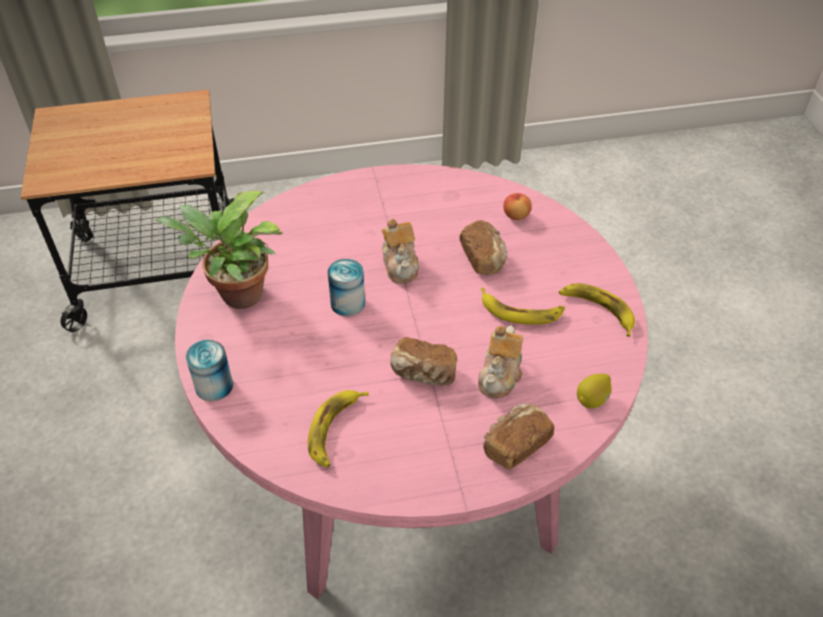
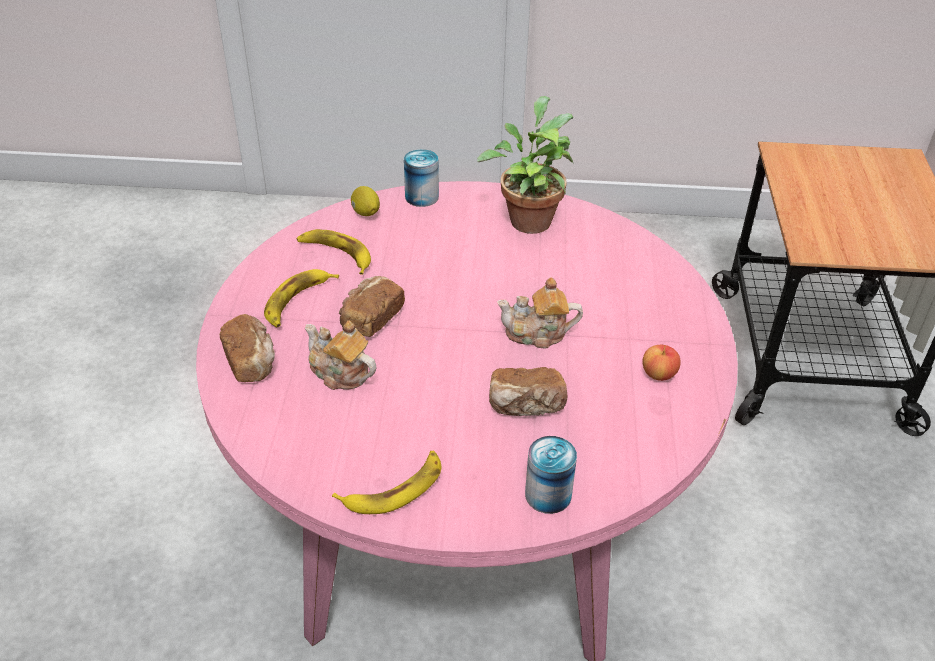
camera: 105 degrees right, 5 degrees down
can [328,259,365,316] -> can moved to [525,436,577,514]
banana [481,288,565,325] -> banana moved to [264,269,339,327]
apple [503,193,532,220] -> apple moved to [643,345,681,381]
lemon [577,374,612,409] -> lemon moved to [351,186,380,216]

